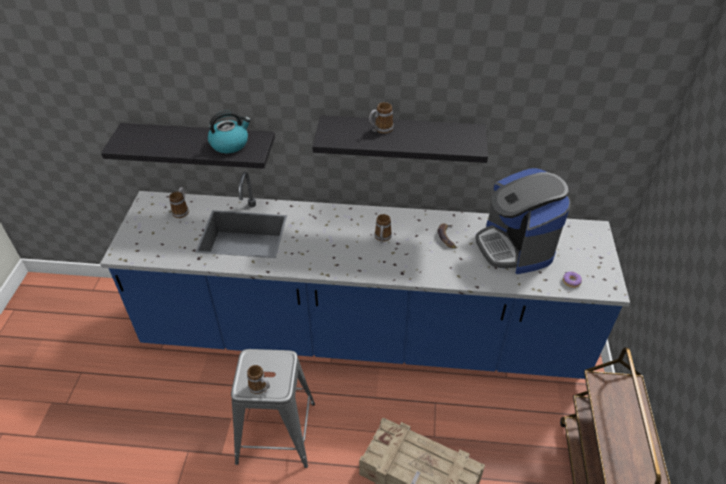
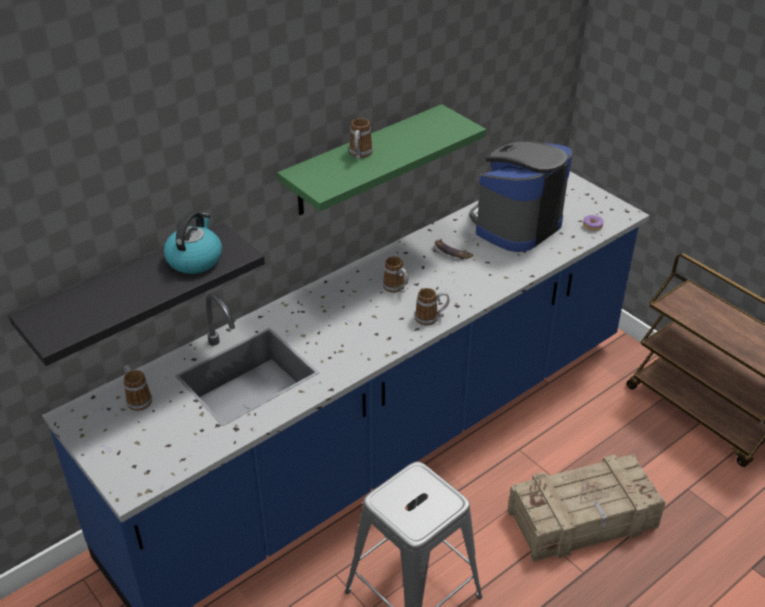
camera: 45 degrees left, 5 degrees down
mug [247,365,270,394] -> mug moved to [415,288,449,325]
black shelf [312,115,488,163] -> green shelf [277,104,486,215]
coffee machine [475,168,571,274] -> coffee machine turned 105 degrees clockwise [469,140,572,252]

